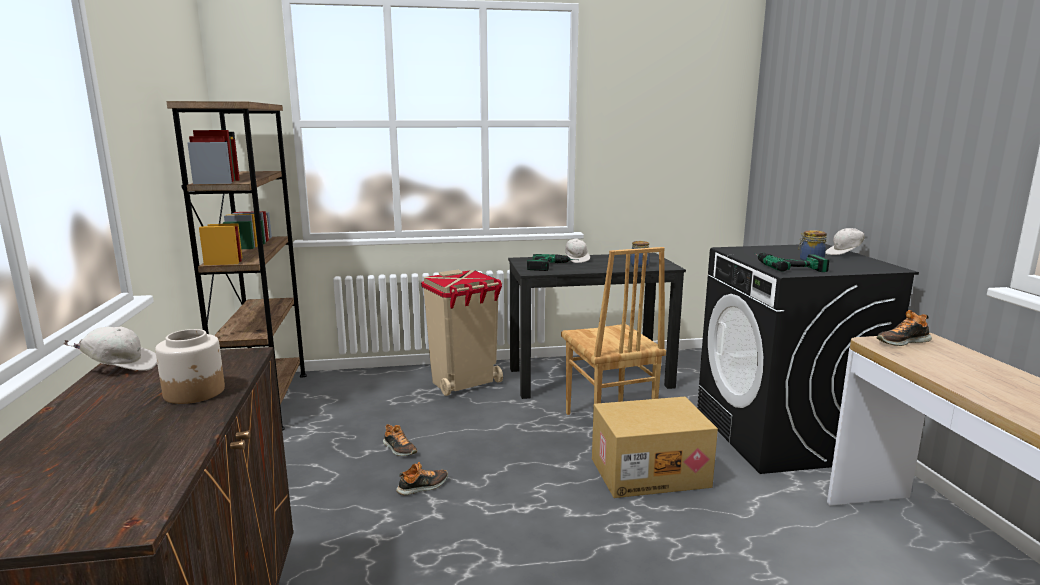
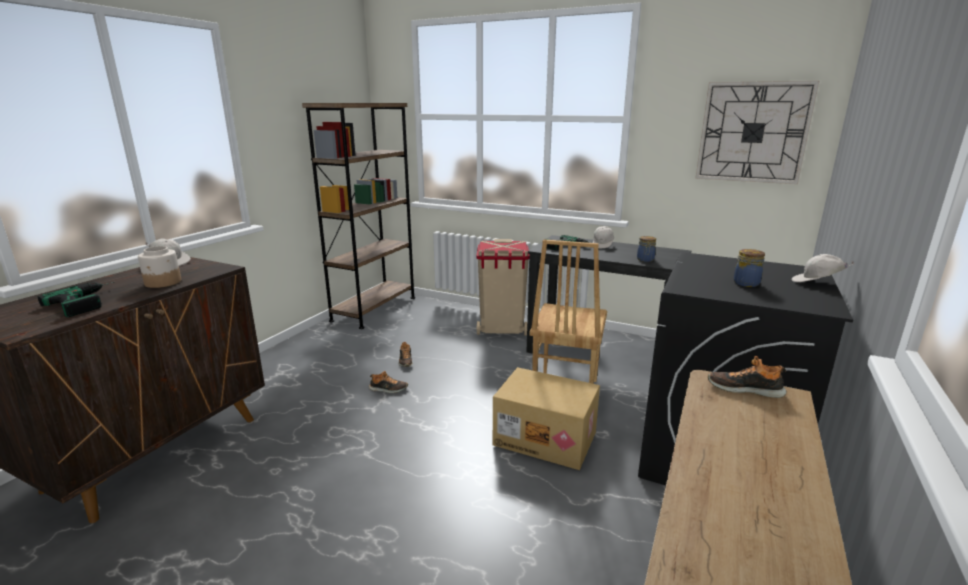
camera: 35 degrees right, 5 degrees up
power drill [756,253,829,272] -> power drill moved to [38,282,114,317]
none -> wall clock [695,81,819,184]

